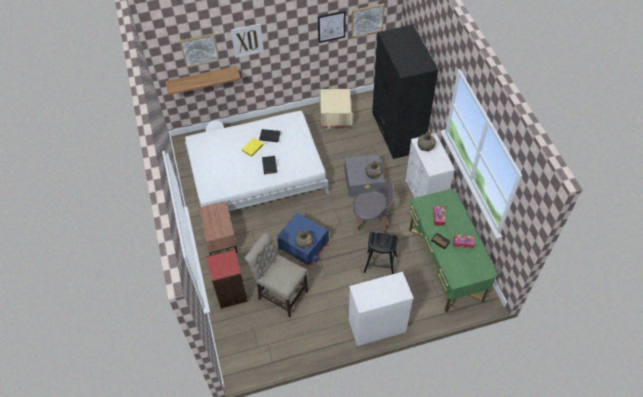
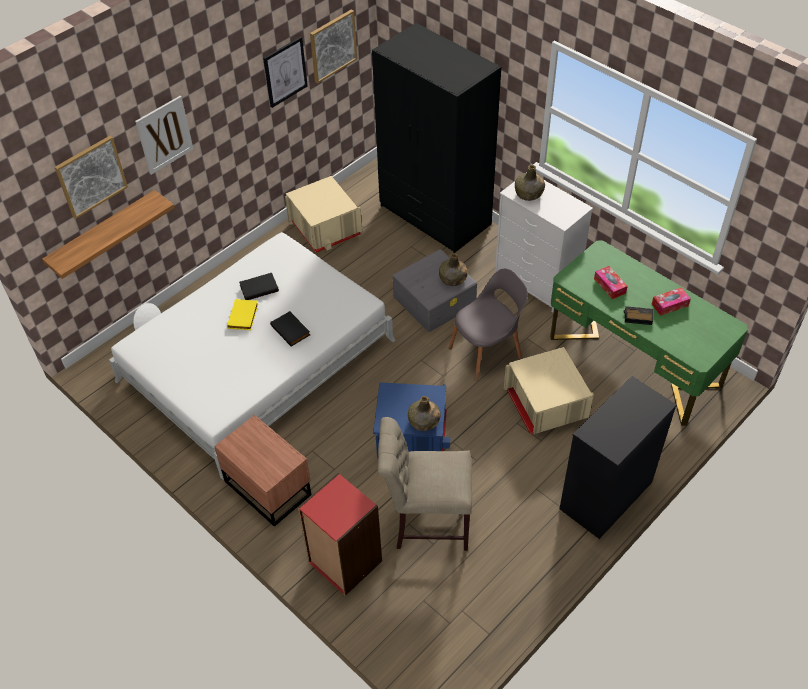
camera: 30 degrees left, 5 degrees down
white dresser [349,271,414,346] -> black dresser [559,376,677,539]
black stool [364,232,398,274] -> beige storage box [504,347,594,434]

